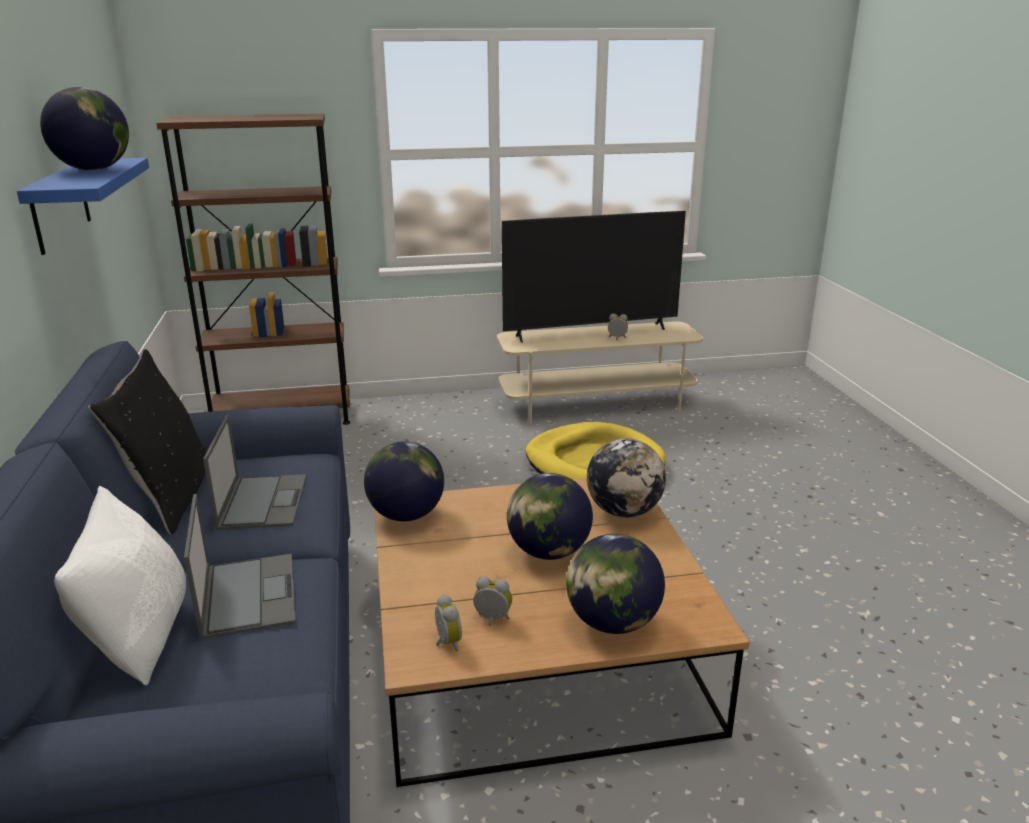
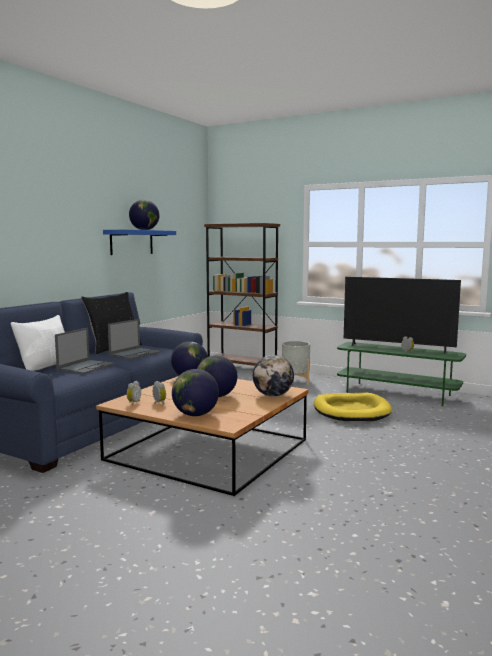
camera: 40 degrees right, 15 degrees down
beige tv stand [497,321,703,424] -> green tv stand [337,342,466,406]
none -> grey planter [282,341,310,385]

